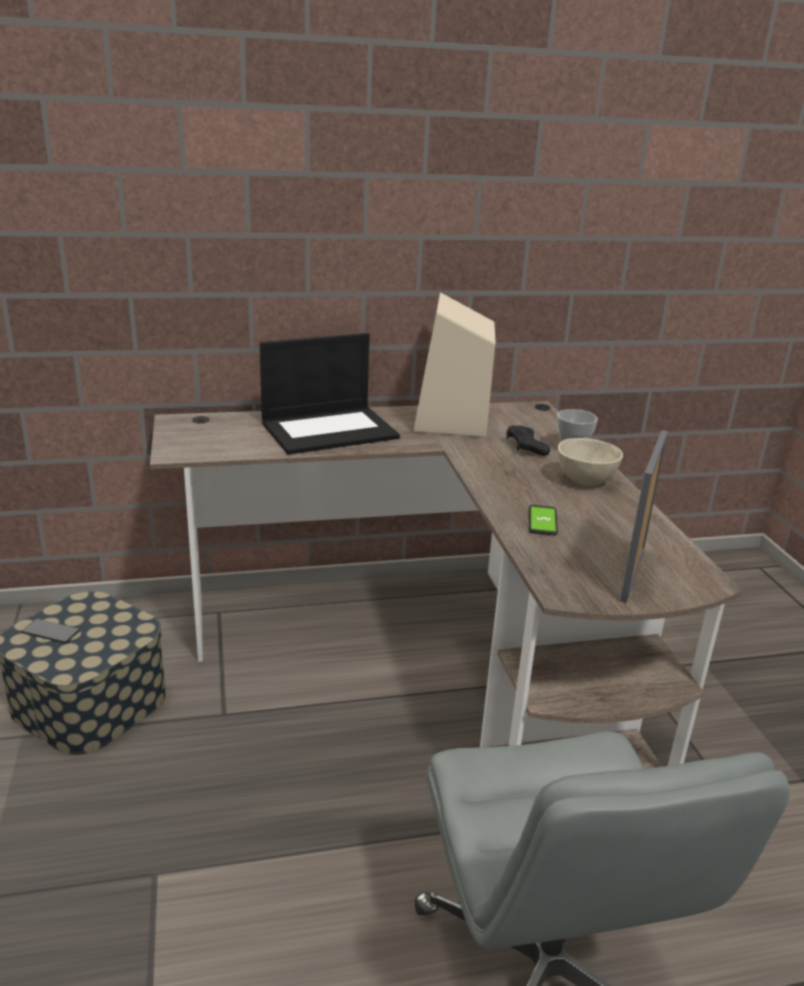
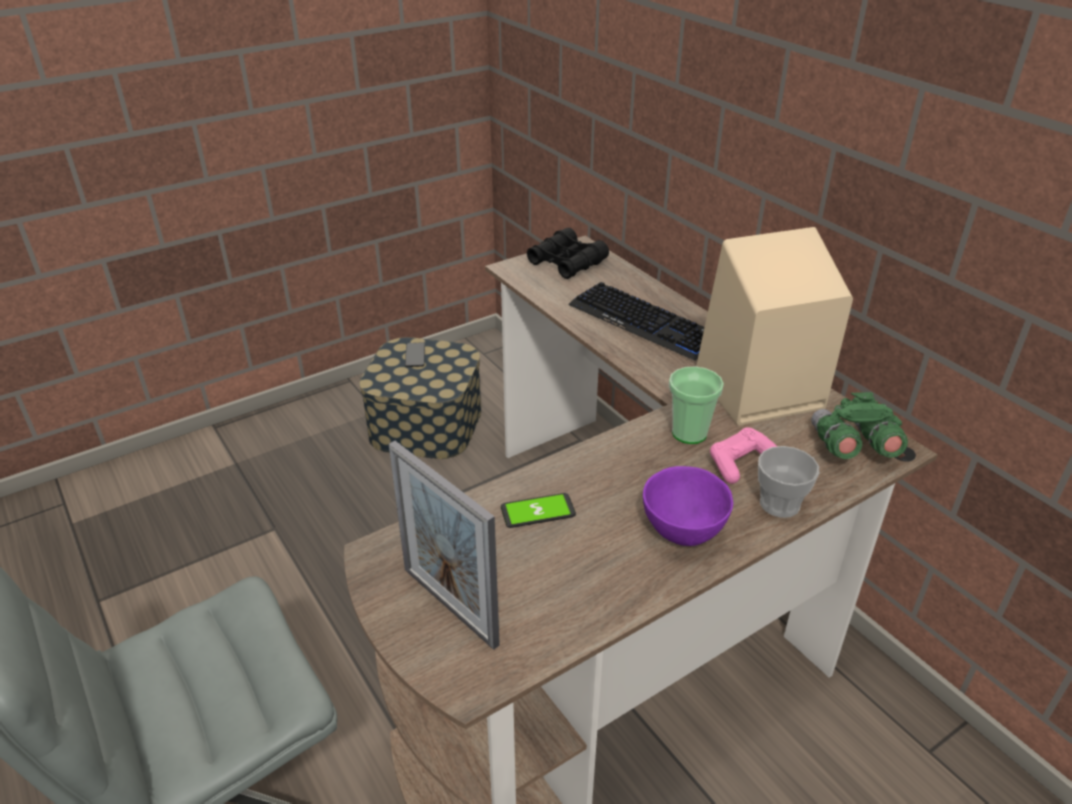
camera: 70 degrees right, 10 degrees up
laptop [260,333,400,455] -> keyboard [568,282,704,361]
black game controller [507,425,550,456] -> pink game controller [710,427,778,484]
beige bowl [558,438,623,486] -> purple bowl [643,466,733,546]
picture frame [620,430,668,603] -> picture frame turned 135 degrees counterclockwise [389,441,500,650]
none -> black binoculars [527,228,609,279]
none -> cup [669,366,724,444]
none -> green binoculars [811,392,908,459]

